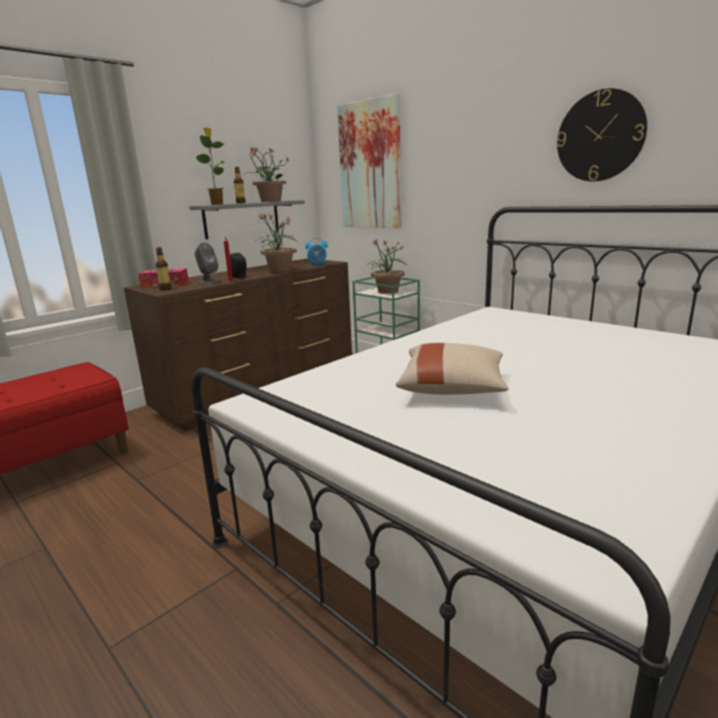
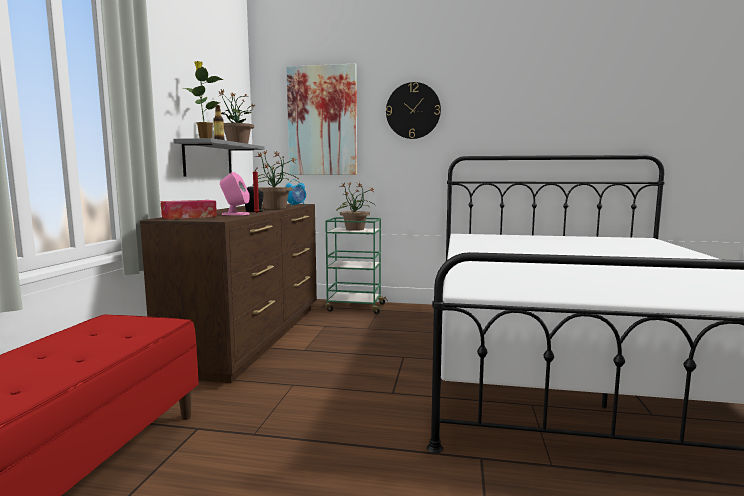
camera: 35 degrees left, 10 degrees down
bottle [155,247,172,291] -> none
grey speaker [195,242,220,284] -> pink speaker [220,172,250,215]
beige pillow [396,343,509,395] -> none
wall clock [557,88,647,181] -> wall clock moved to [386,82,441,139]

